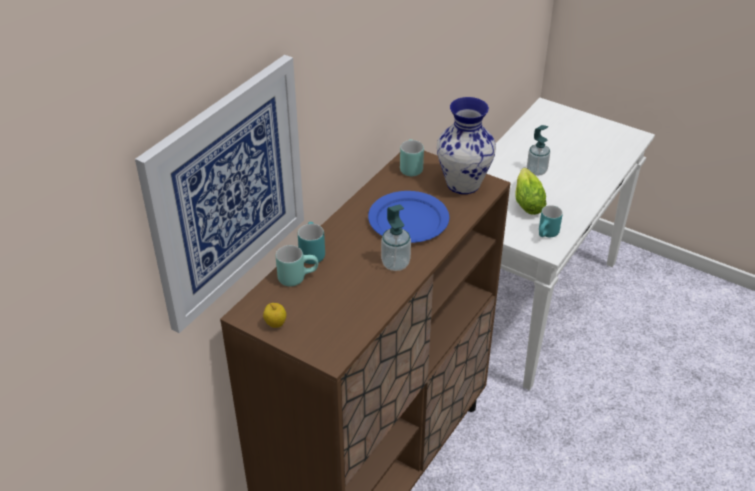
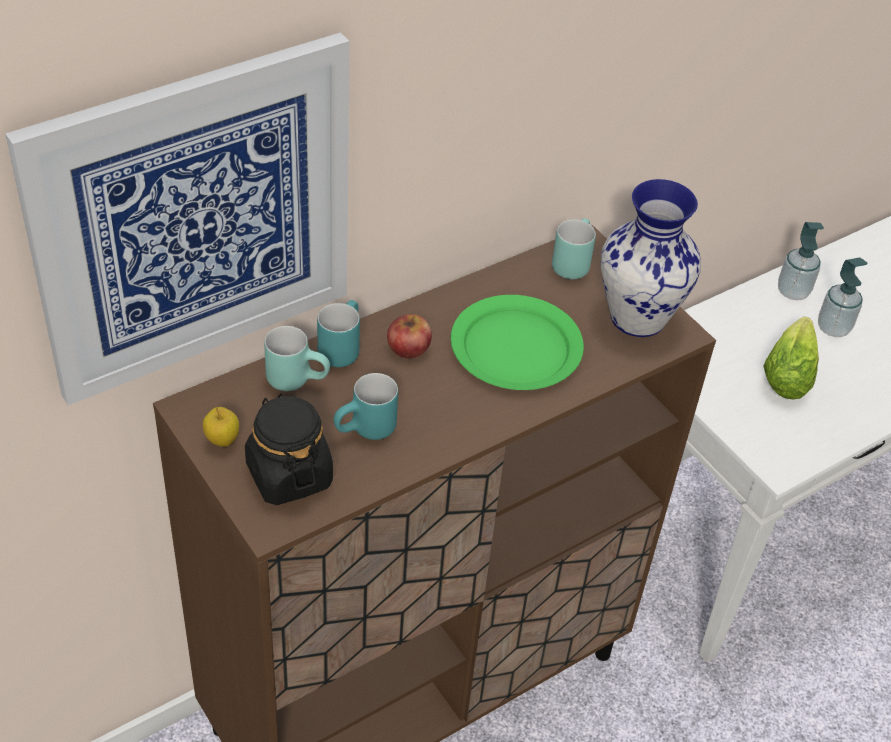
camera: 20 degrees right, 5 degrees up
blue plate [368,191,449,243] -> green plate [451,295,584,390]
soap dispenser [381,204,411,271] -> soap dispenser moved to [778,222,824,300]
turquoise mug [539,205,563,237] -> turquoise mug moved to [334,373,398,440]
none -> black jar [245,393,333,505]
none -> apple [387,314,432,358]

